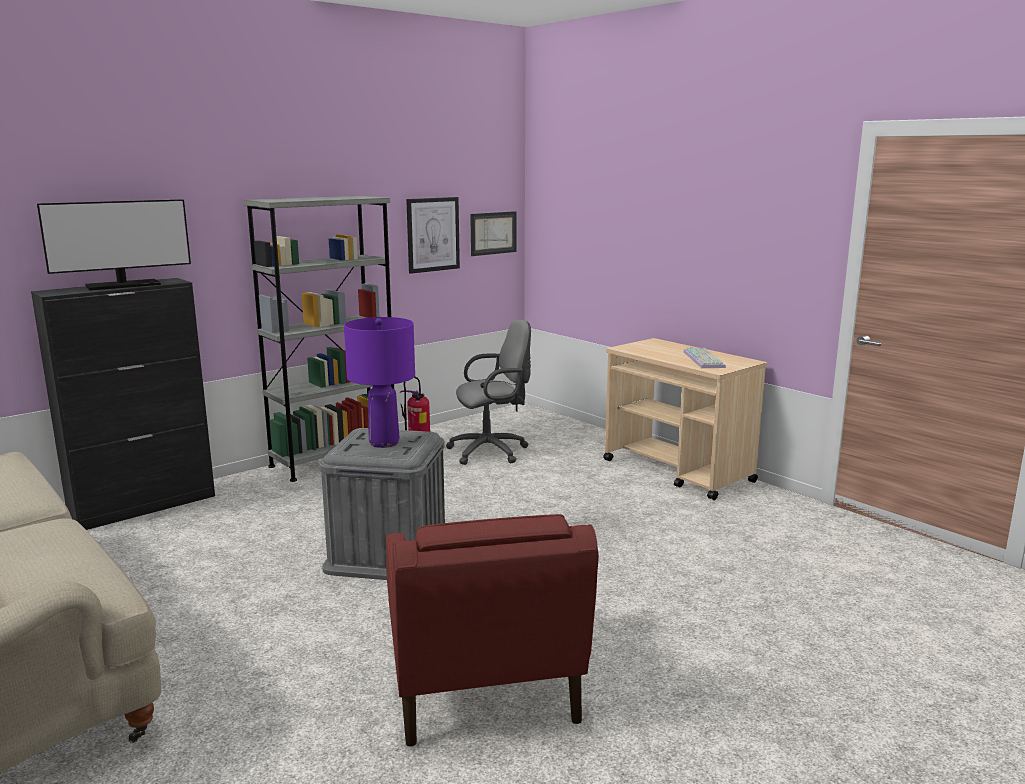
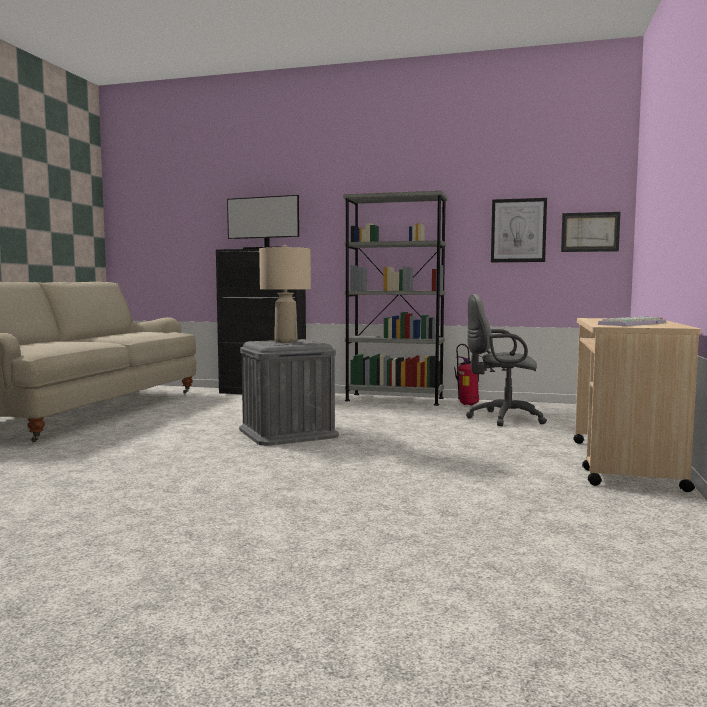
camera: 55 degrees right, 10 degrees down
purple table lamp [344,317,415,448] -> beige table lamp [259,245,311,343]
red armchair [386,514,599,747] -> none
grey office chair [446,320,531,465] -> grey office chair turned 150 degrees clockwise [466,294,547,426]

